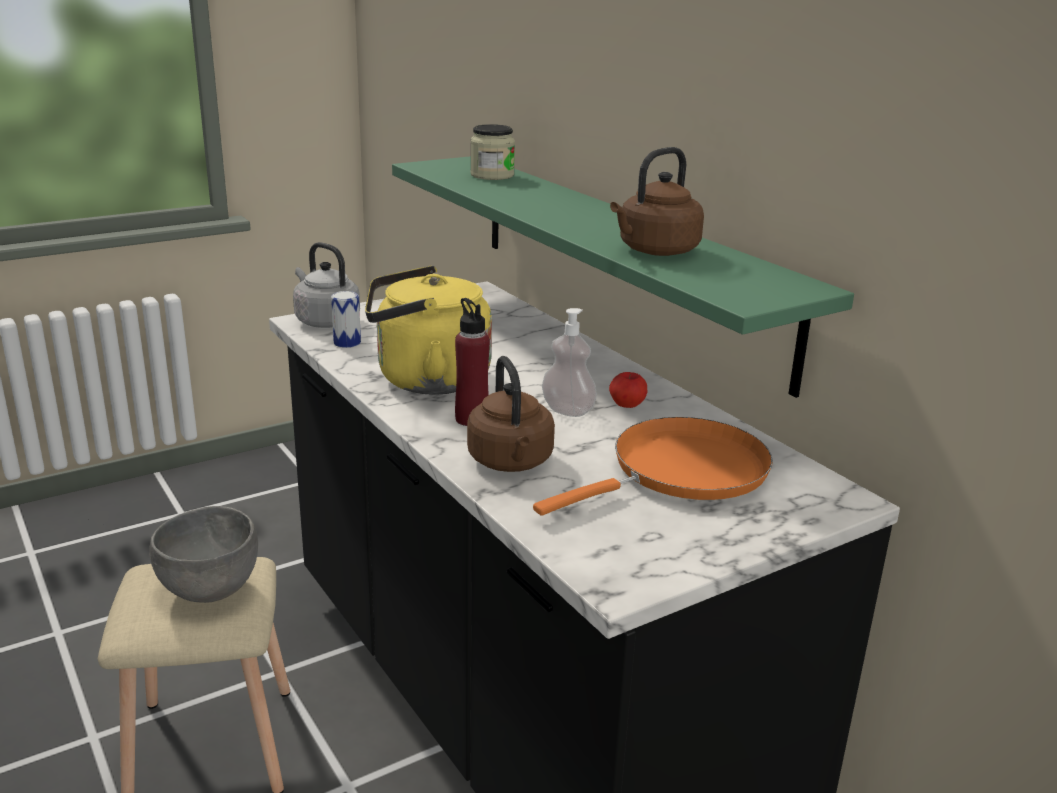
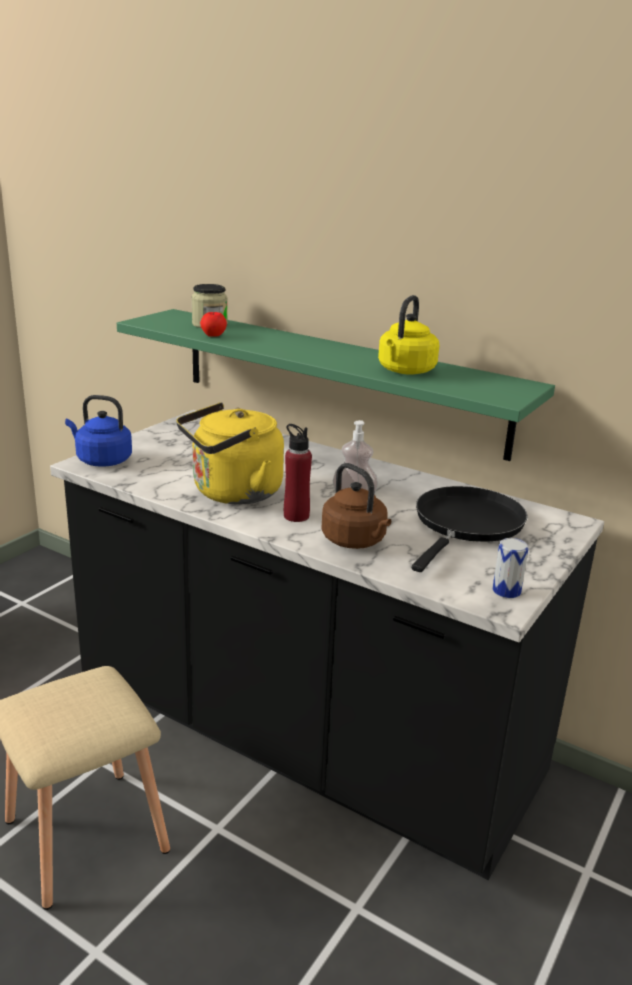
camera: 25 degrees left, 0 degrees up
grey bowl [149,506,258,603] -> none
grey kettle [293,242,360,328] -> blue kettle [65,395,132,467]
can [331,291,361,348] -> can moved to [493,538,529,598]
orange frying pan [533,417,773,516] -> black frying pan [412,486,528,572]
apple [609,372,647,408] -> apple moved to [200,312,227,337]
brown kettle [610,147,704,256] -> yellow kettle [378,295,439,375]

